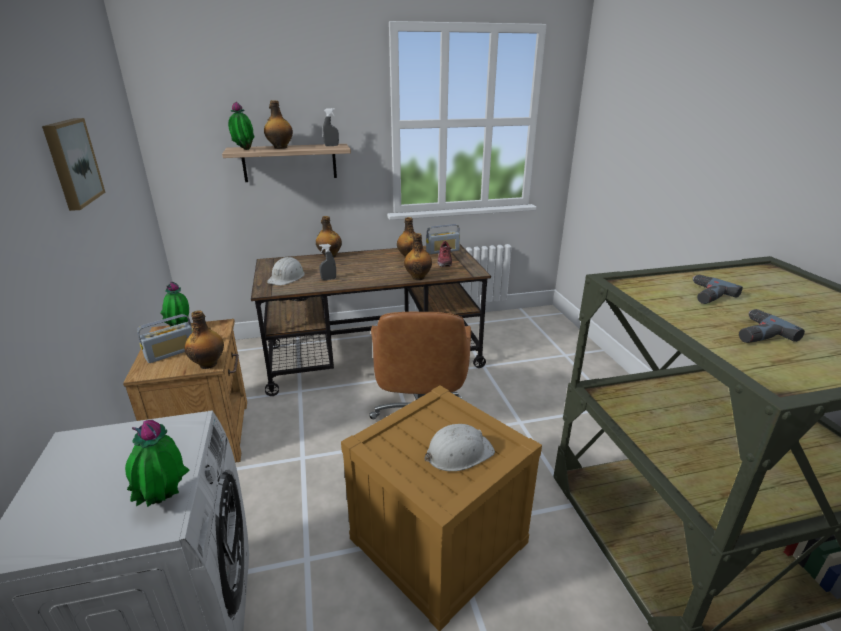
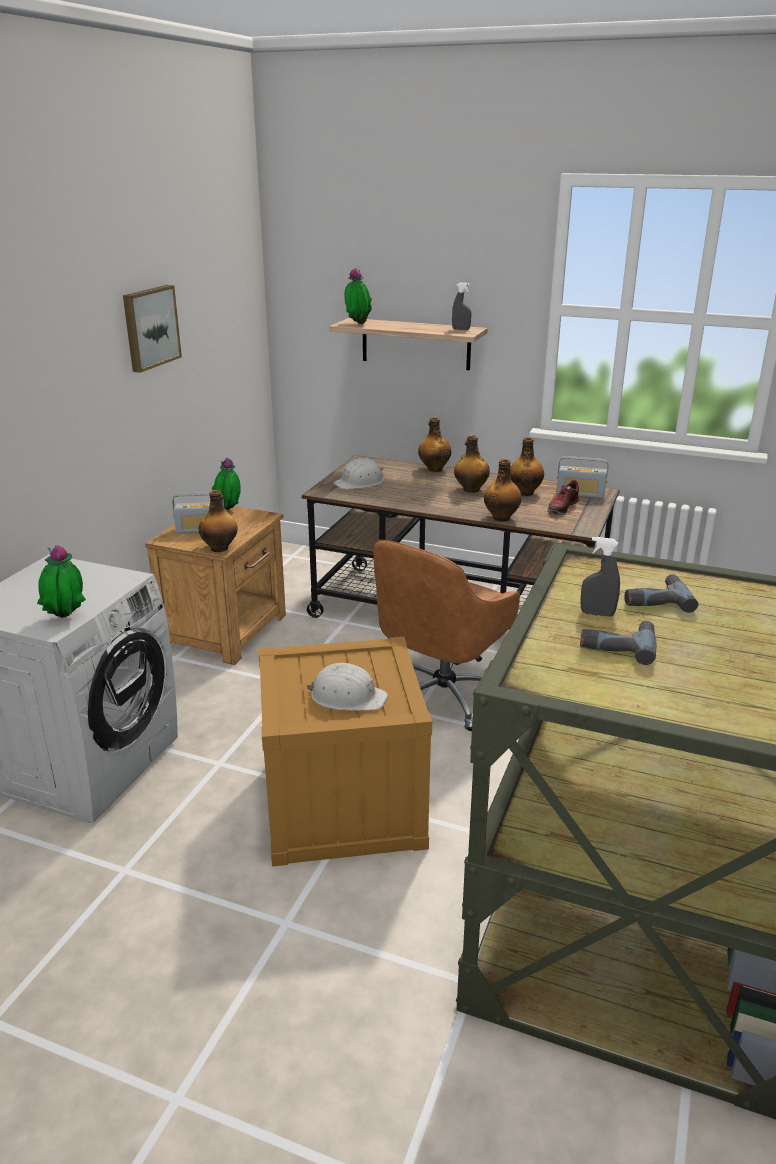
camera: 35 degrees right, 0 degrees up
bottle [264,100,293,149] -> bottle moved to [454,435,490,493]
grey spray bottle [319,244,336,280] -> grey spray bottle moved to [580,537,620,617]

